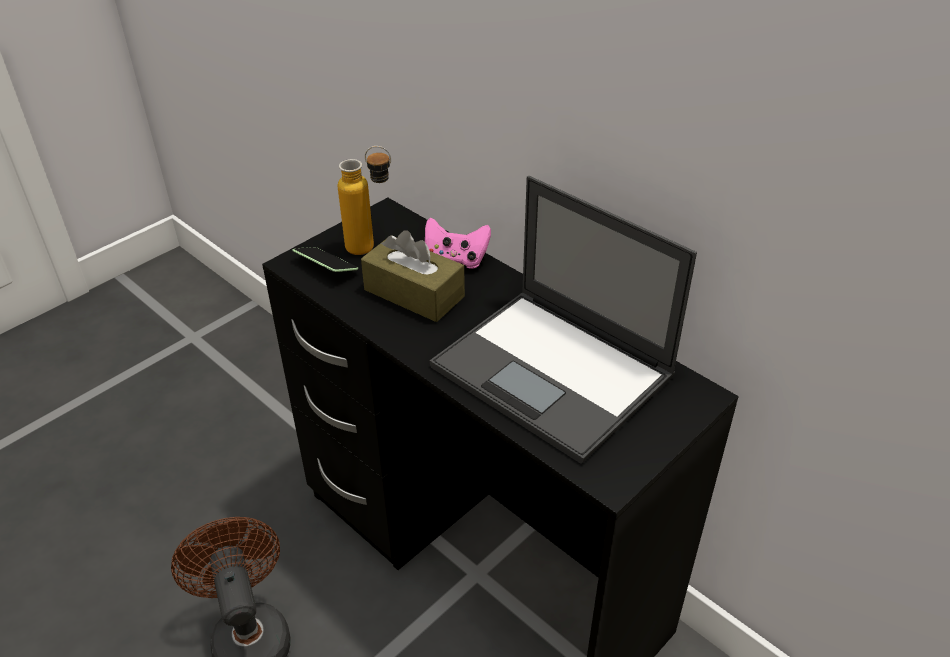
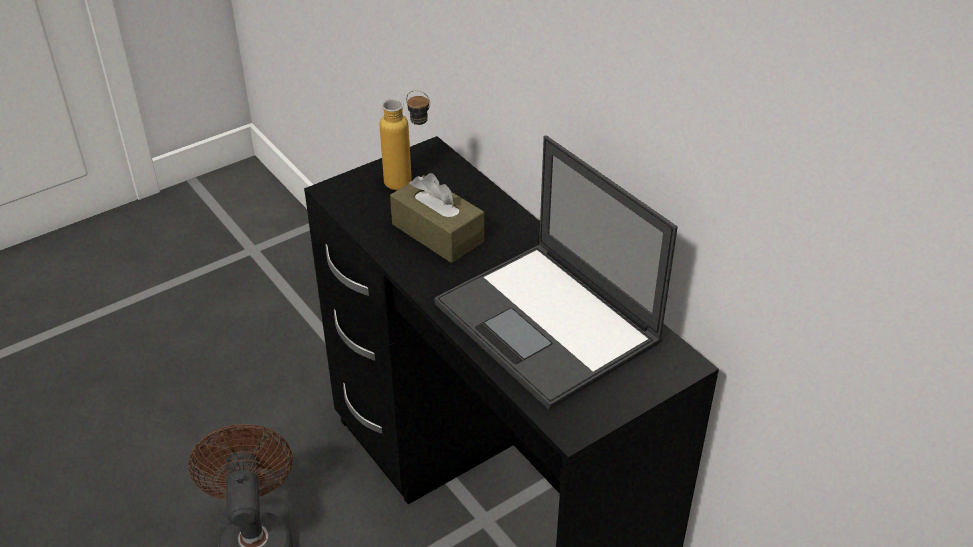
camera: 10 degrees right, 0 degrees up
phone [292,247,358,272] -> none
pink game controller [425,217,491,269] -> none

